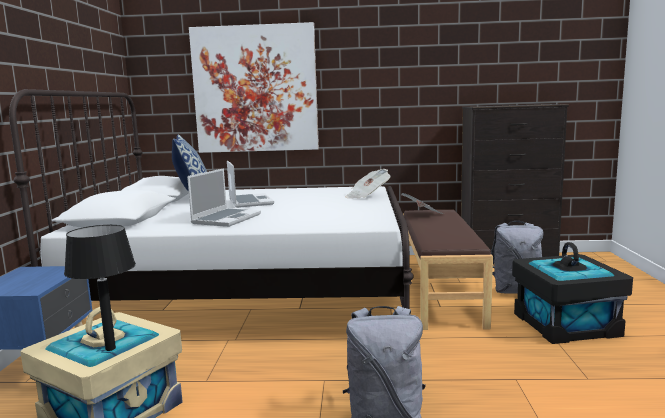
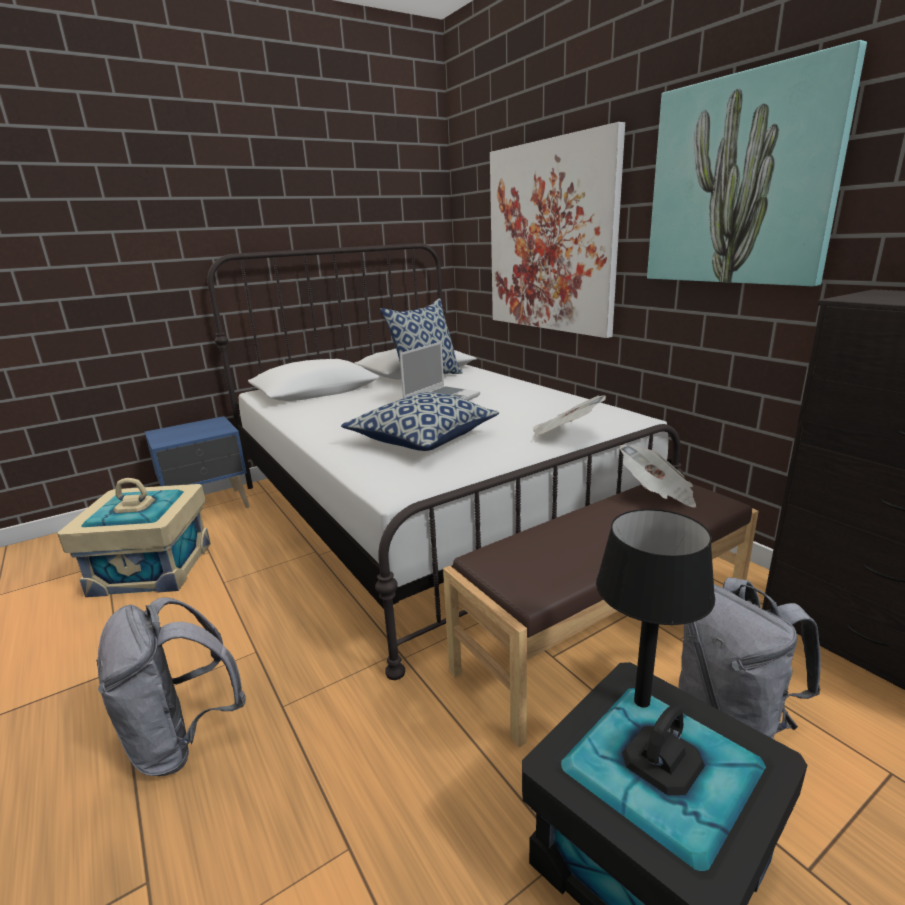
camera: 55 degrees right, 10 degrees up
black table lamp [64,225,136,351] -> black table lamp moved to [596,509,715,708]
laptop [187,168,261,227] -> none
none -> pillow [341,392,499,451]
none -> picture [647,40,867,286]

